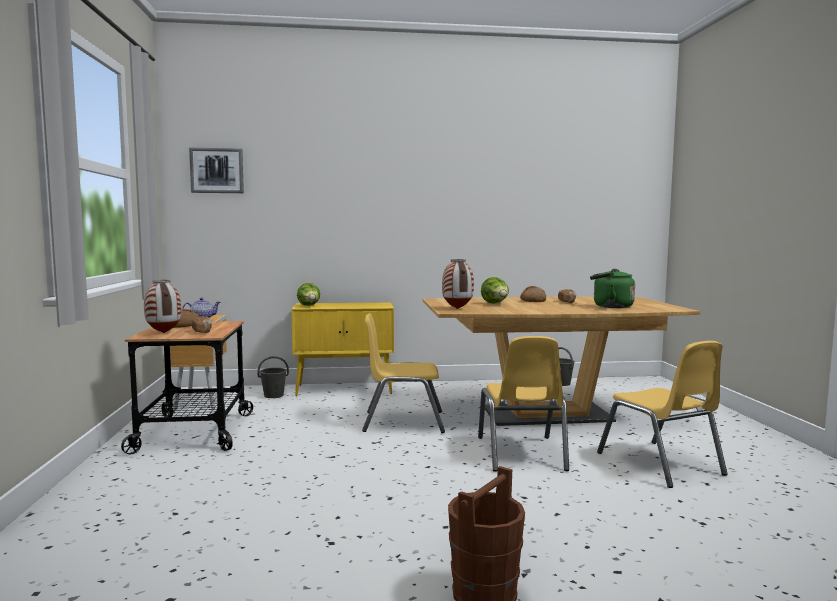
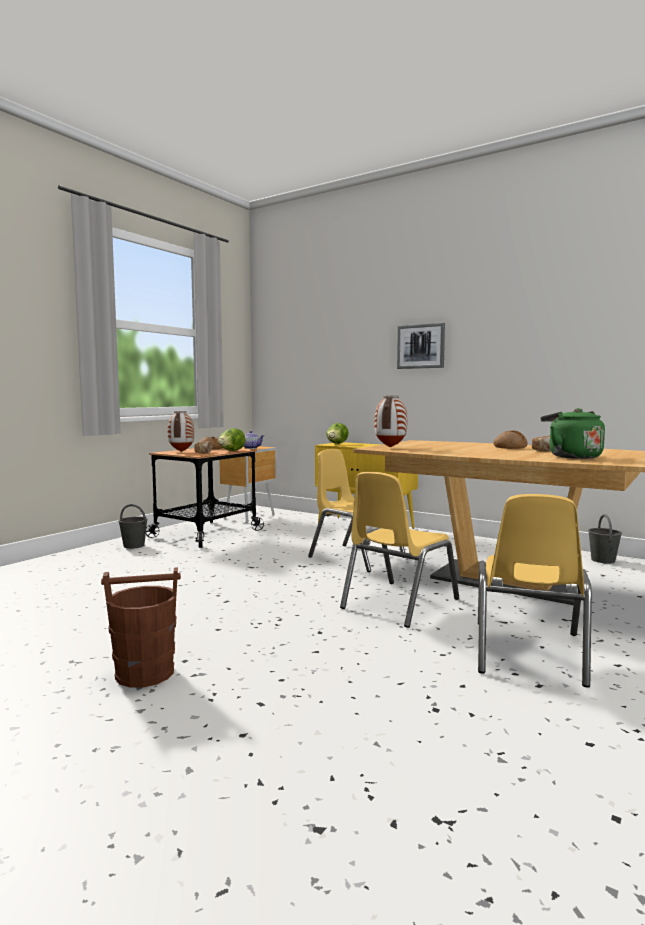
camera: 40 degrees right, 0 degrees up
picture [189,148,244,193] -> picture moved to [397,323,445,369]
grey bucket [257,356,289,398] -> grey bucket moved to [118,504,148,549]
lettuce [481,277,509,303] -> lettuce moved to [218,428,245,451]

